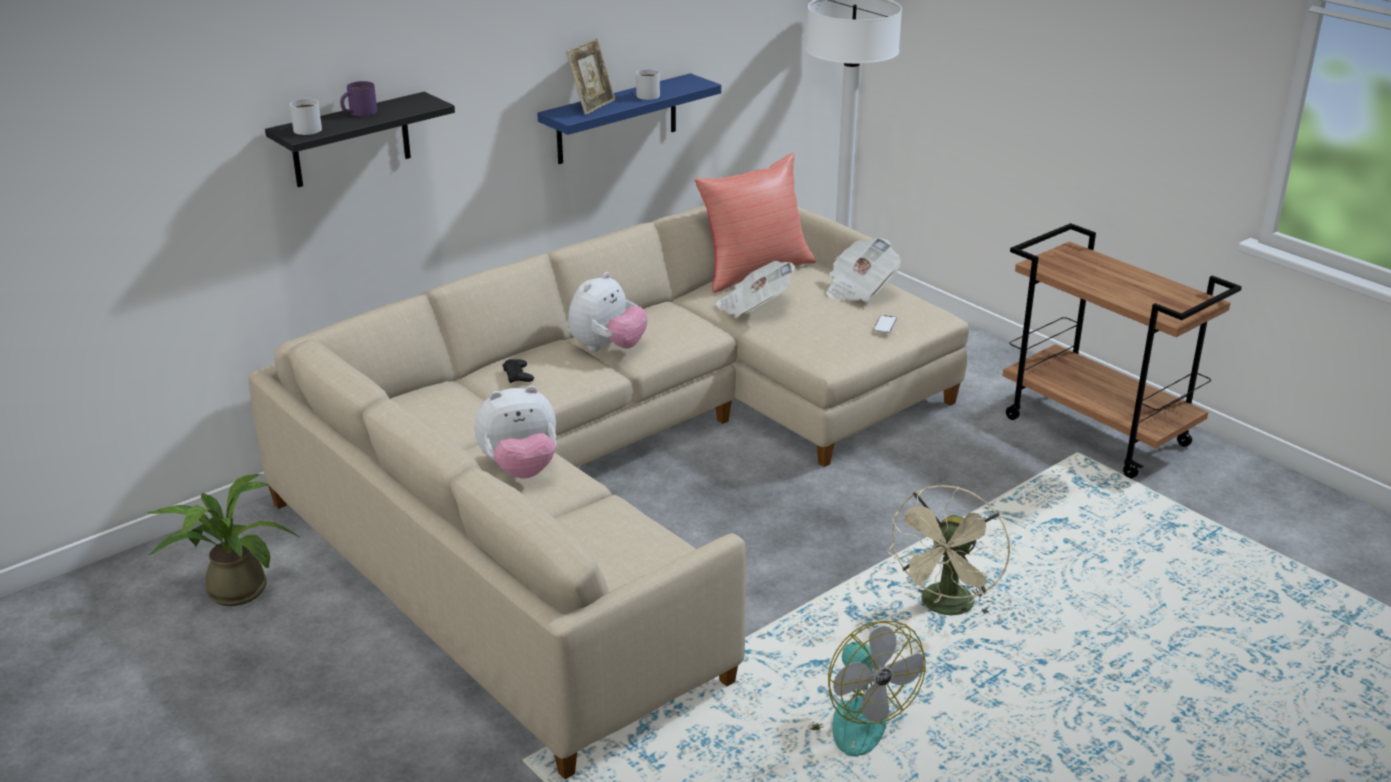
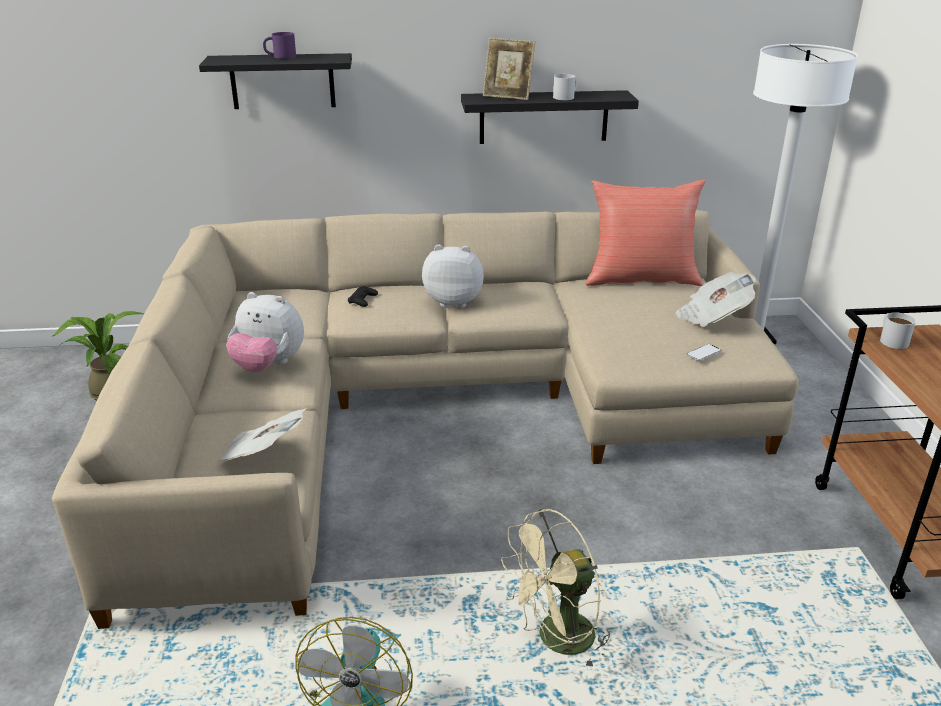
camera: 35 degrees right, 0 degrees up
white mug [290,99,322,135] -> white mug moved to [880,312,916,349]
blue shelf [537,73,721,164] -> black shelf [461,90,639,144]
picture frame [566,38,615,115] -> picture frame turned 45 degrees clockwise [483,38,535,100]
plush toy [568,272,648,351] -> plush toy turned 150 degrees counterclockwise [422,244,484,308]
newspaper [716,261,796,317] -> newspaper moved to [217,408,306,462]

